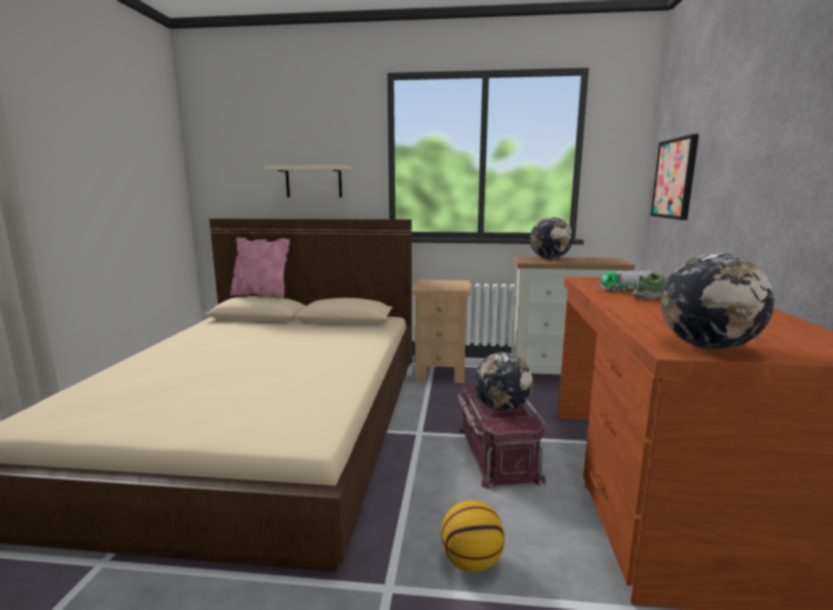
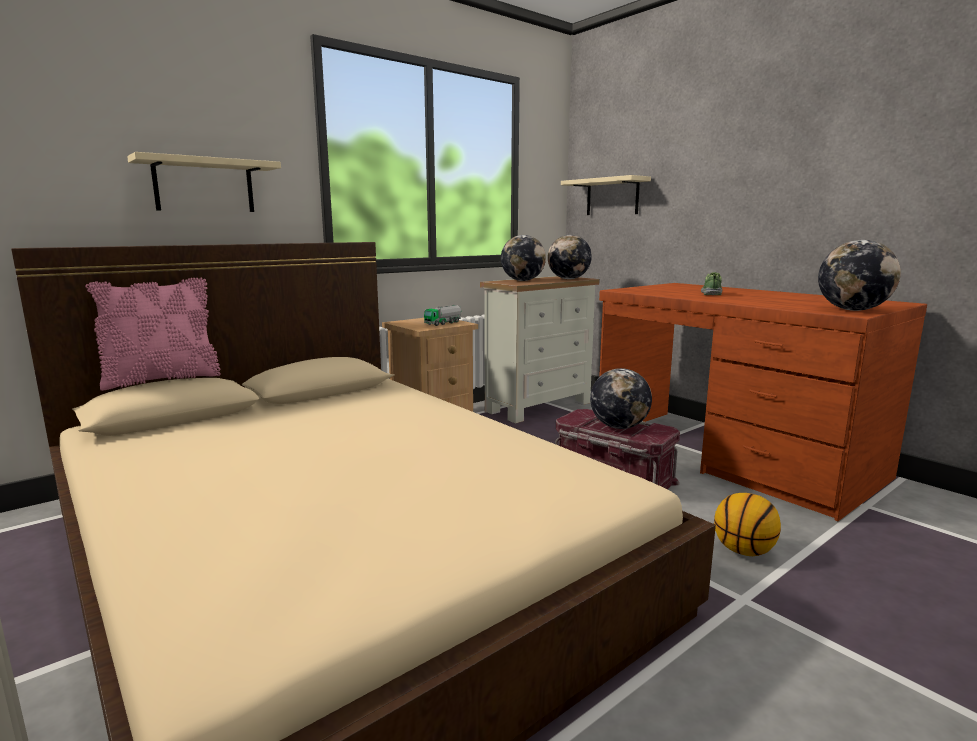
camera: 45 degrees left, 0 degrees up
toy truck [600,270,654,292] -> toy truck moved to [424,305,461,326]
picture [651,134,699,220] -> beige shelf [561,175,651,215]
none -> globe [548,235,592,279]

